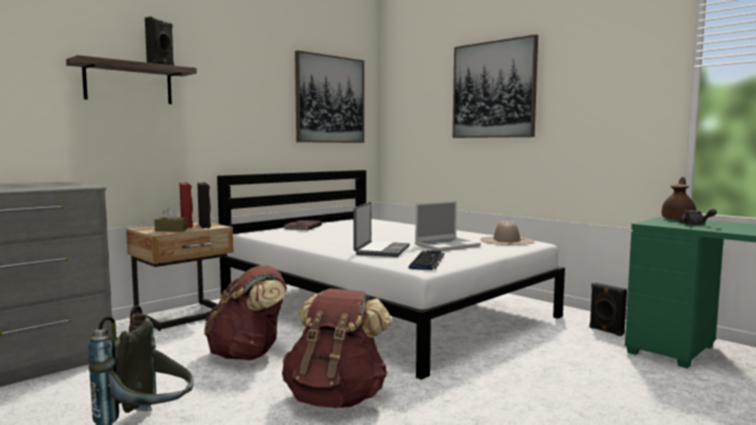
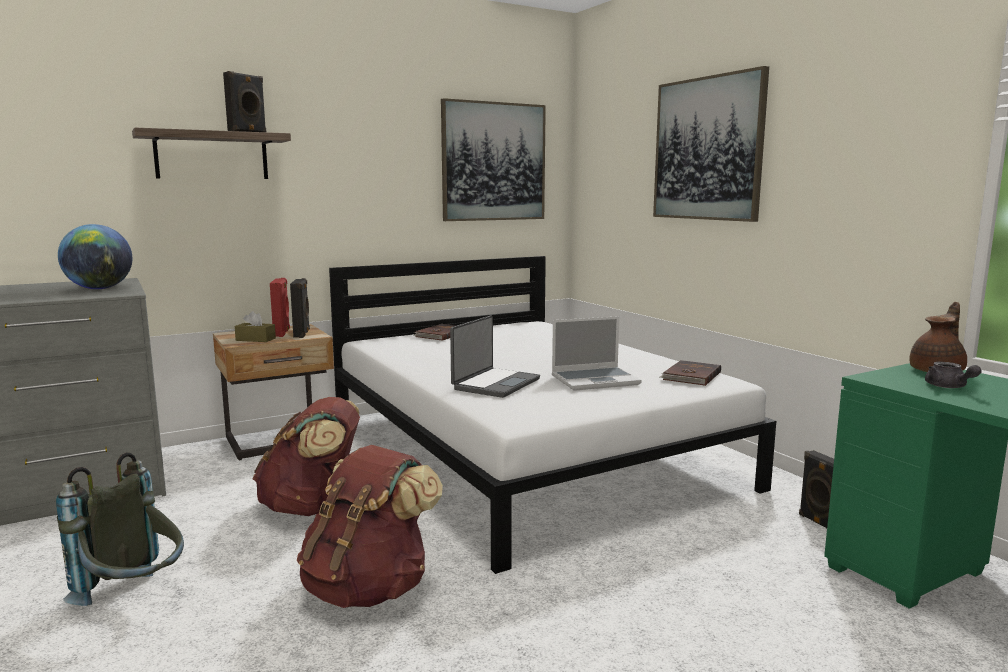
camera: 15 degrees right, 5 degrees up
keyboard [408,250,445,270] -> none
beige hat [480,221,534,245] -> brown book [660,360,721,386]
none -> globe [58,224,132,289]

